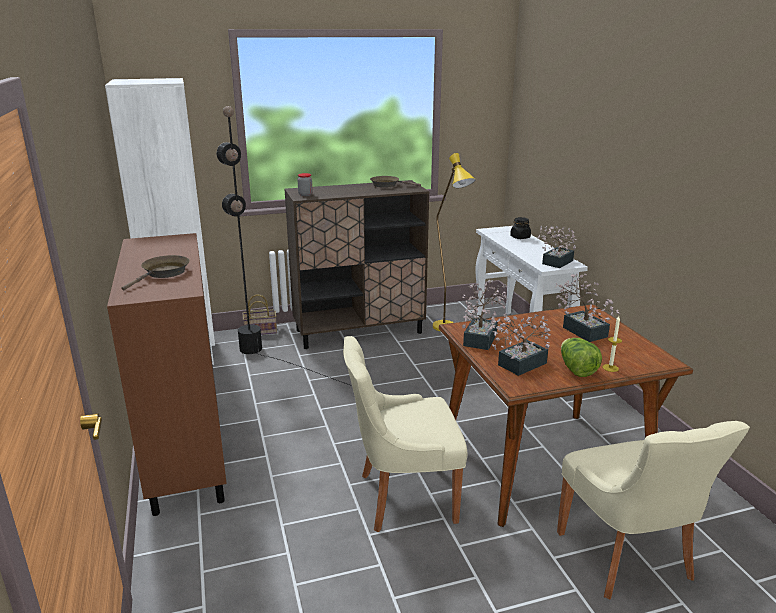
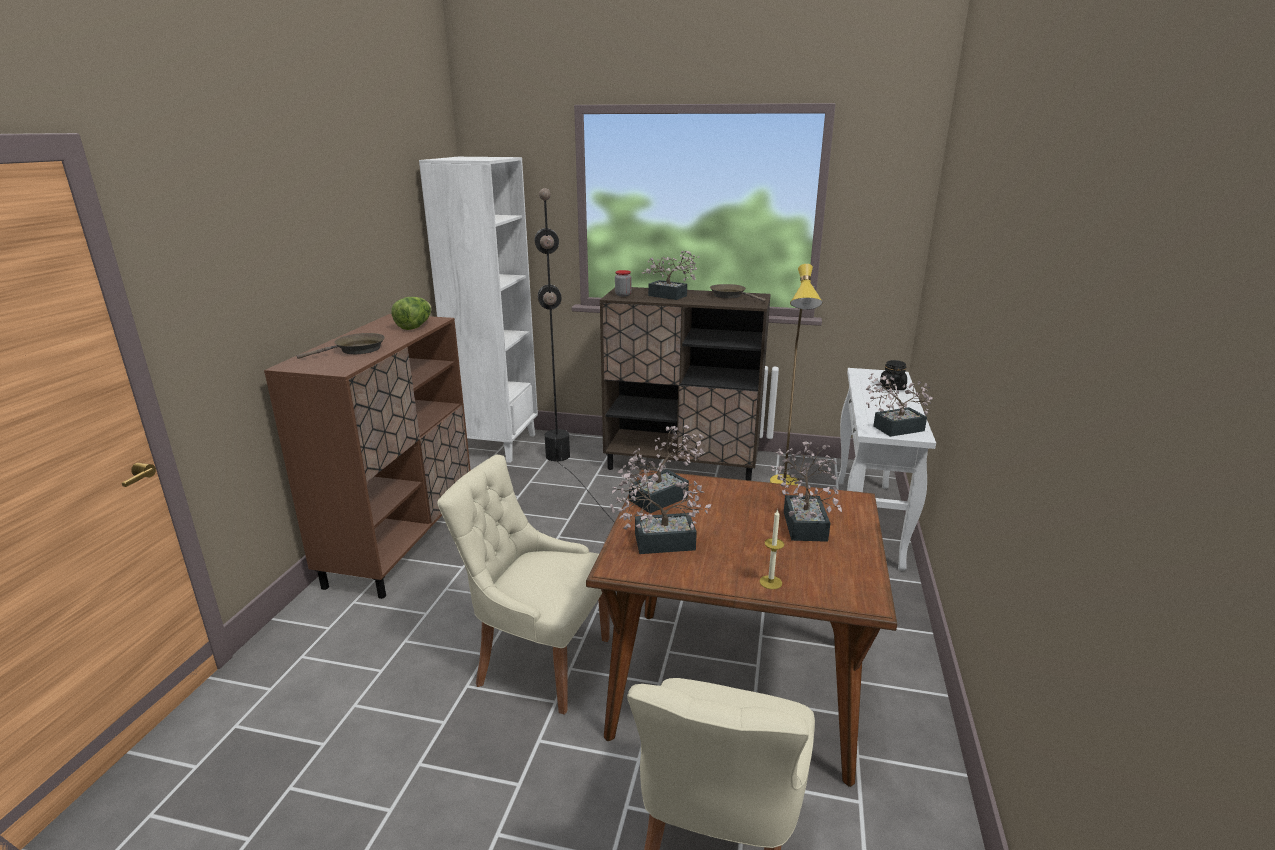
camera: 30 degrees right, 0 degrees up
basket [242,295,277,335] -> none
lettuce [561,338,602,377] -> lettuce moved to [391,297,432,330]
none -> potted plant [641,251,699,300]

